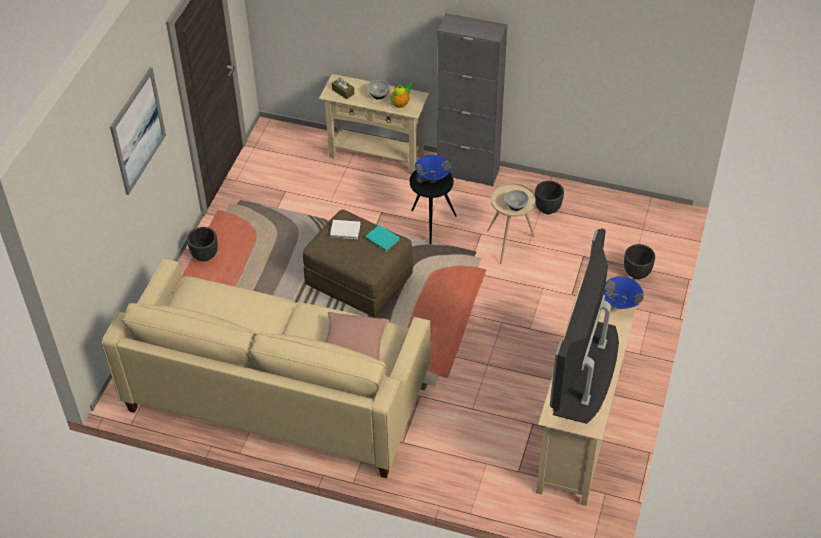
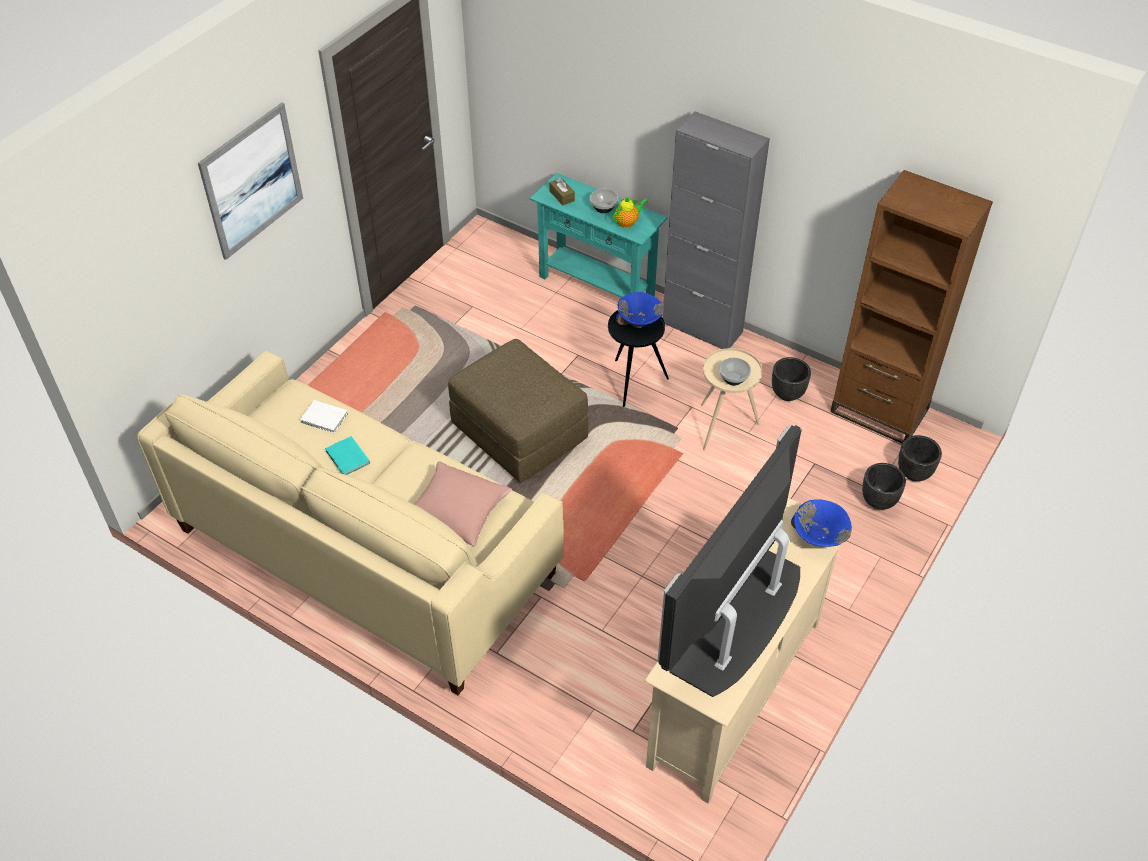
camera: 15 degrees right, 0 degrees up
black planter [187,227,218,261] -> black planter moved to [898,435,942,481]
beige console table [319,74,429,175] -> turquoise console table [530,173,667,298]
white book [330,220,361,239] -> white book moved to [300,400,348,433]
turquoise book [365,225,400,252] -> turquoise book moved to [325,436,370,475]
none -> brown bookcase [830,170,993,443]

